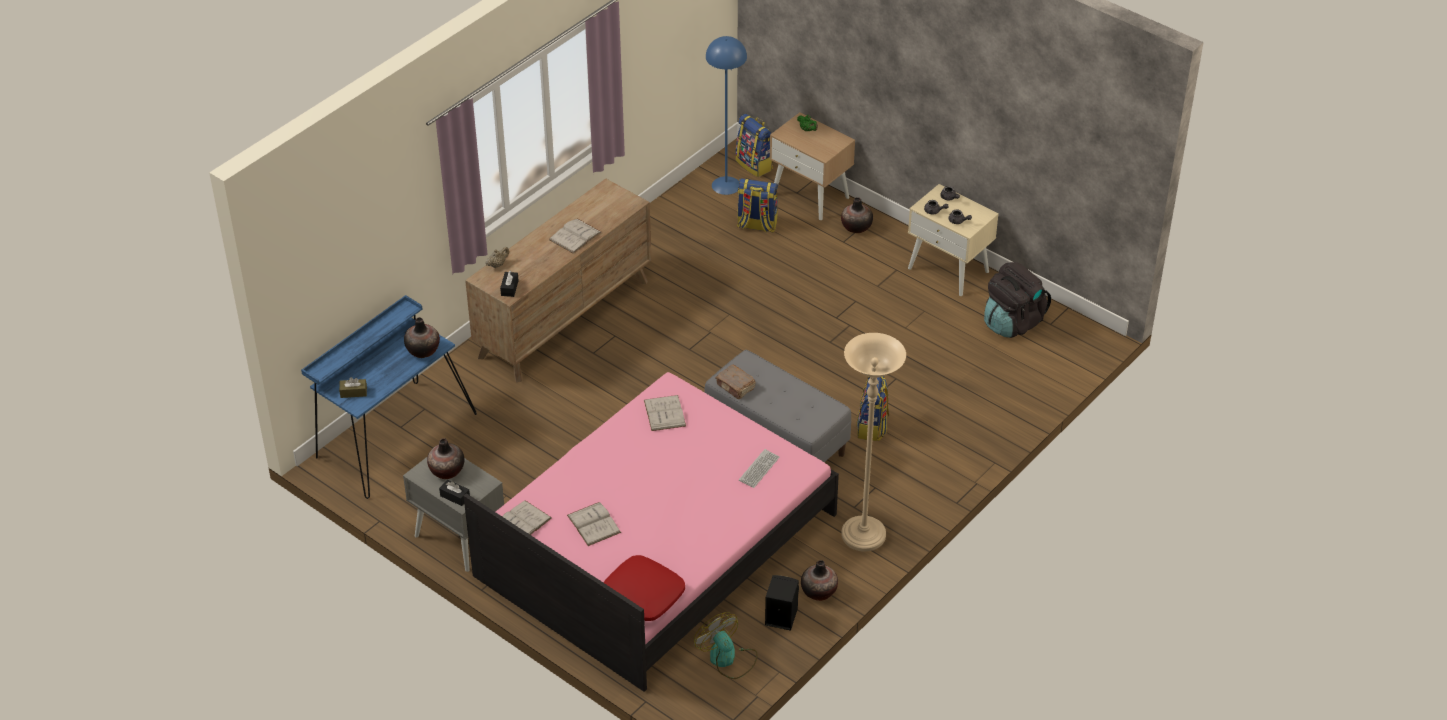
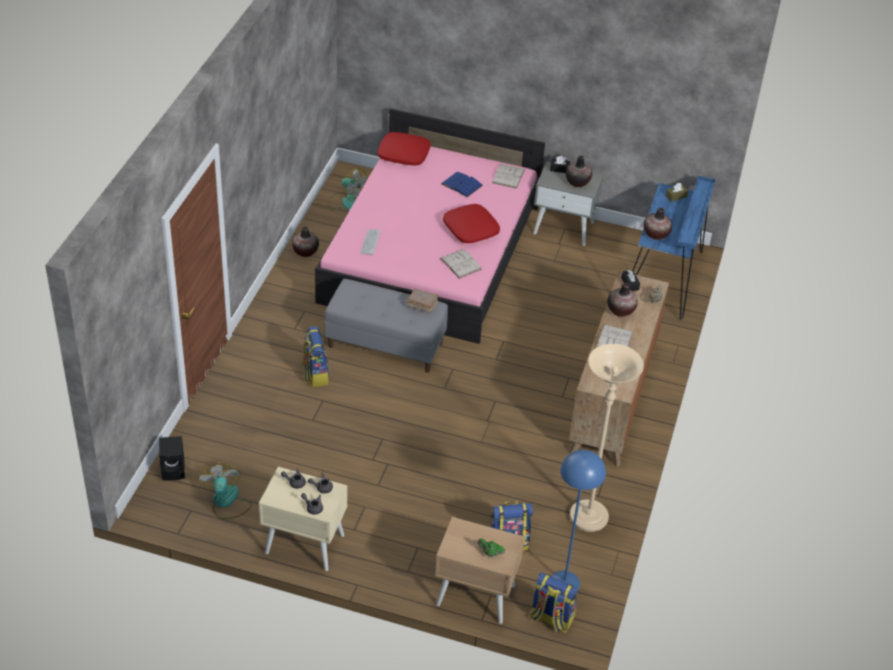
camera: 155 degrees right, 0 degrees up
white book [567,502,621,546] -> blue book [441,172,483,197]
black speaker [765,575,799,631] -> black speaker moved to [159,436,185,481]
vase [841,197,873,233] -> vase moved to [607,283,638,317]
beige floor lamp [841,333,906,552] -> beige floor lamp moved to [570,344,644,532]
black backpack [984,262,1051,338] -> fan [198,463,252,519]
none -> red pillow [443,204,500,243]

